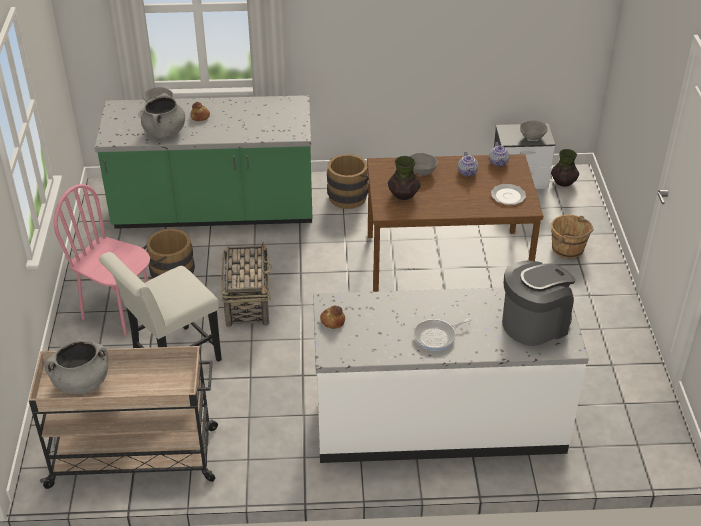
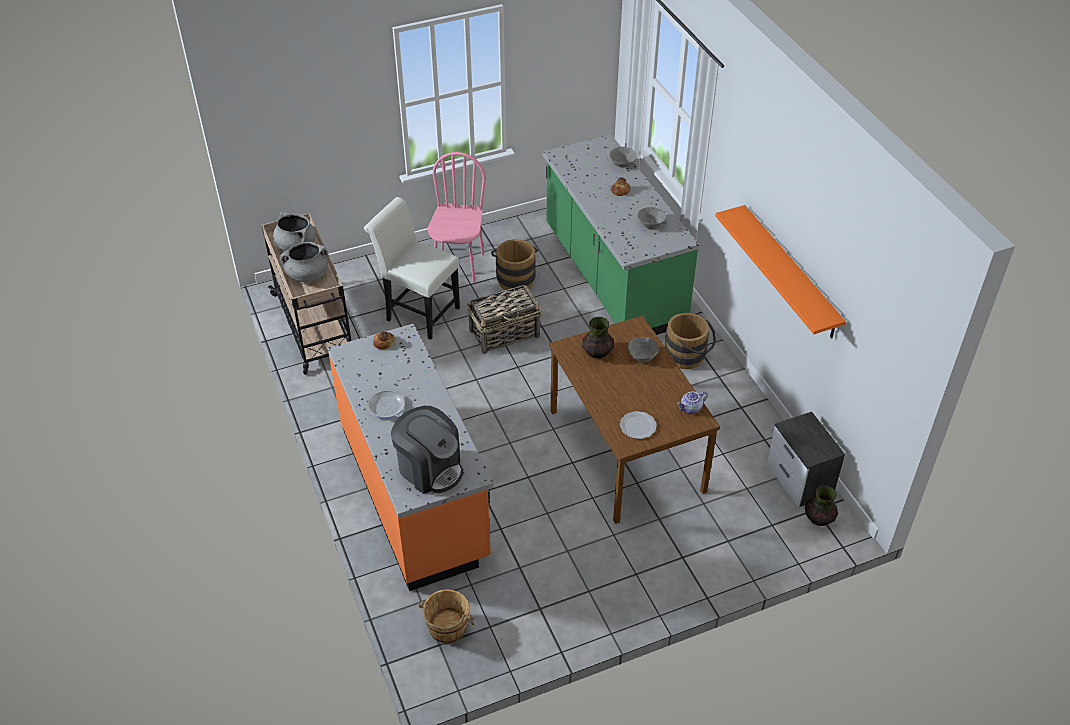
camera: 70 degrees right, 5 degrees up
grey cooking pot [141,93,185,138] -> grey cooking pot moved to [280,242,328,282]
white counter [313,288,589,463] -> orange counter [328,324,494,591]
teapot [458,152,478,177] -> none
grey bowl [520,120,548,140] -> grey bowl moved to [637,207,666,229]
brown bucket [551,215,593,259] -> brown bucket moved to [418,589,475,644]
none -> orange shelf [715,205,846,339]

